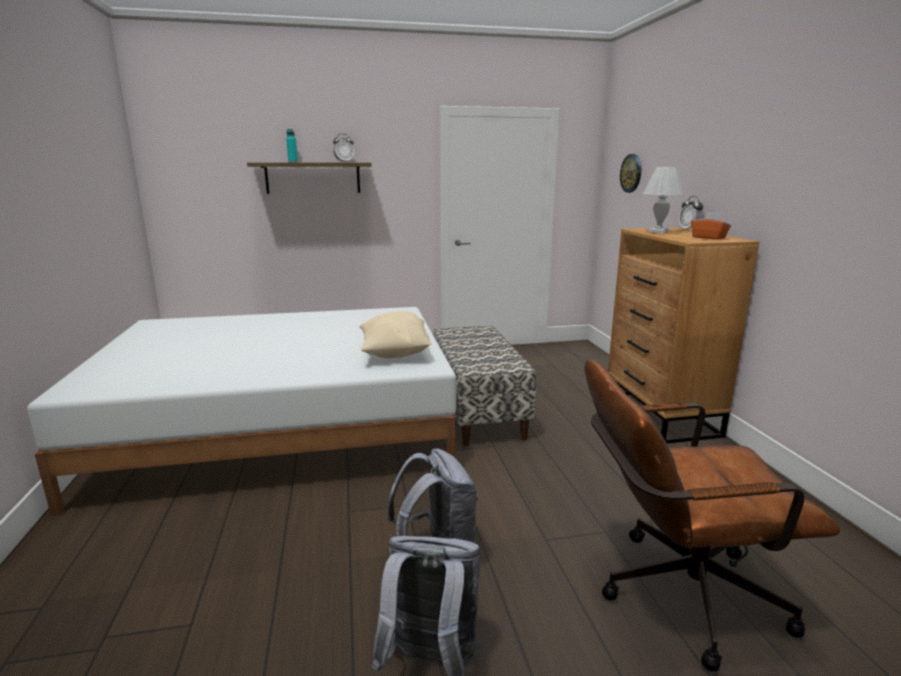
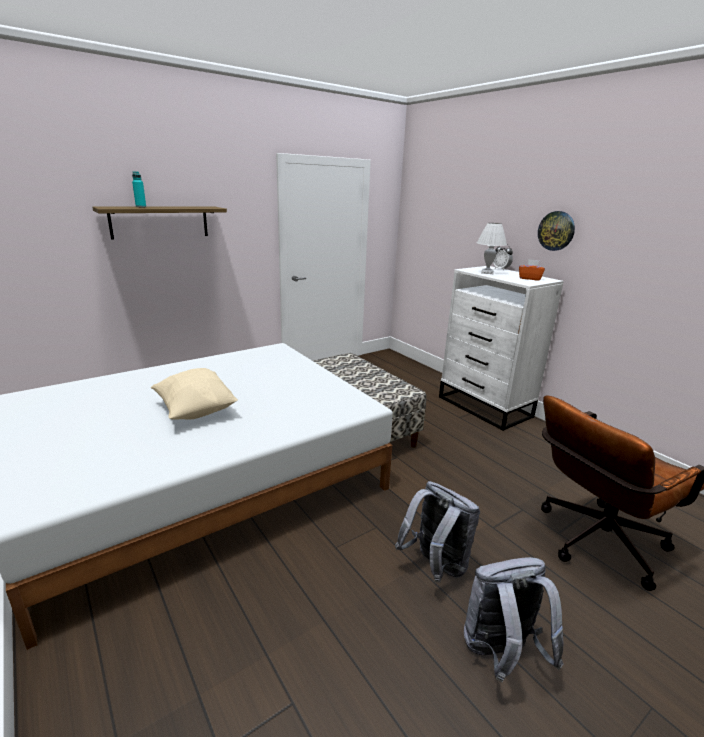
camera: 25 degrees left, 5 degrees up
alarm clock [333,134,354,162] -> none
beige pillow [359,311,432,358] -> beige pillow moved to [151,368,238,420]
brown dresser [608,228,759,443] -> white dresser [439,266,564,431]
wall clock [620,154,641,193] -> wall clock moved to [538,211,575,251]

